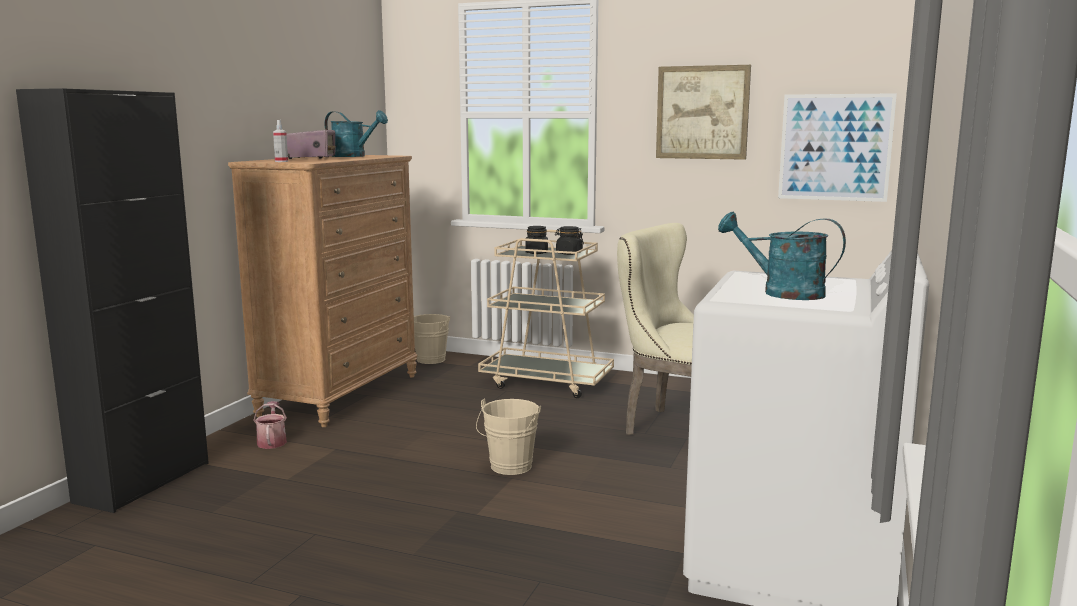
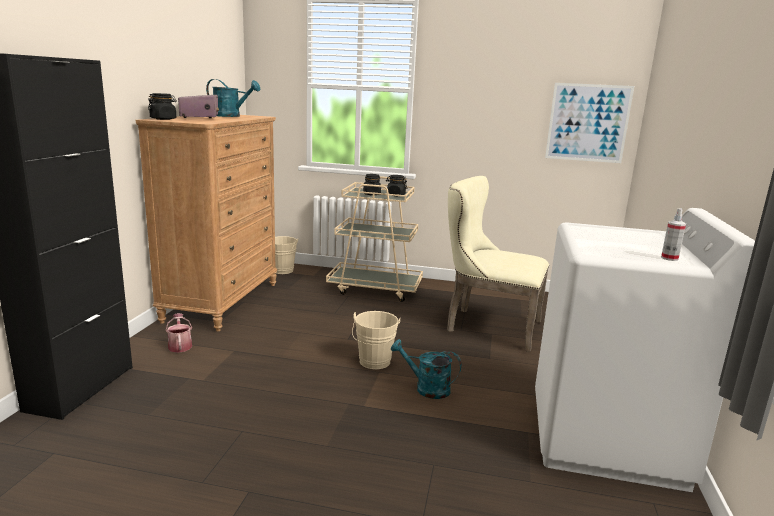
camera: 10 degrees left, 5 degrees up
spray bottle [273,120,288,162] -> spray bottle moved to [661,208,686,261]
picture [656,65,751,160] -> none
turquoise watering can [718,212,846,300] -> turquoise watering can moved to [391,339,462,399]
none -> black jar [148,93,177,120]

